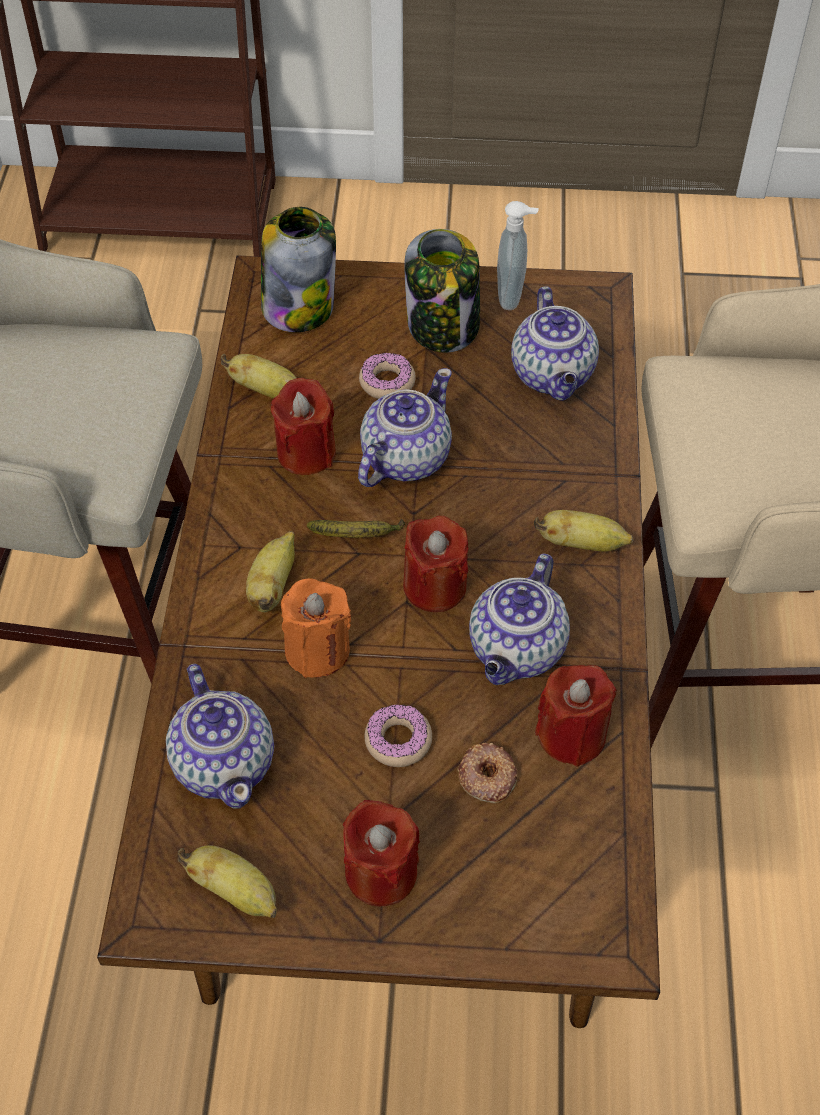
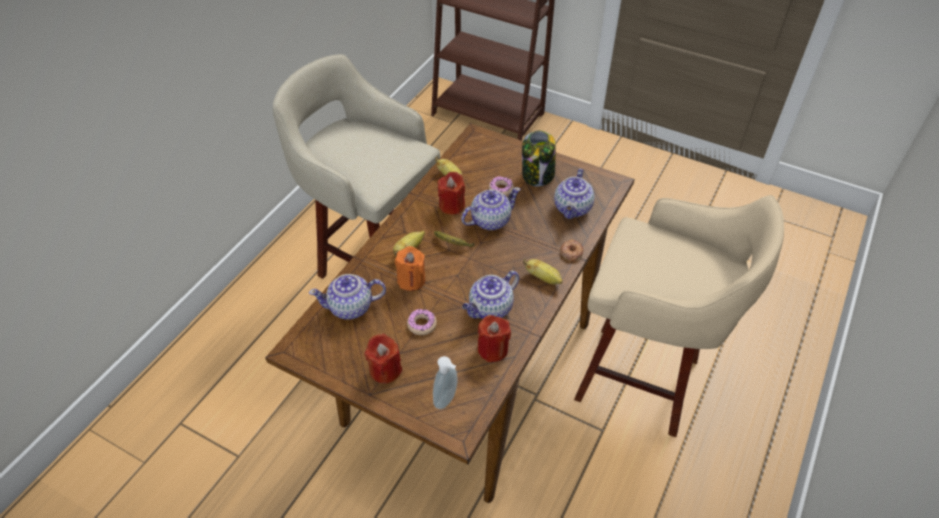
camera: 25 degrees right, 5 degrees down
teapot [166,664,274,809] -> teapot turned 75 degrees clockwise [309,274,386,320]
banana [178,845,277,918] -> none
jar [261,207,336,332] -> none
red candle [403,516,469,612] -> none
donut [457,743,517,803] -> donut moved to [560,240,583,262]
soap dispenser [497,201,539,310] -> soap dispenser moved to [433,356,457,409]

